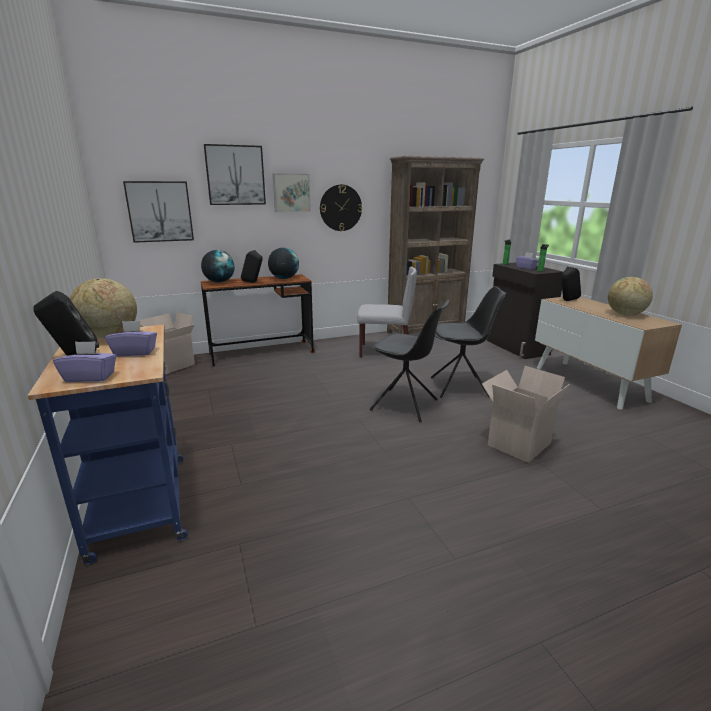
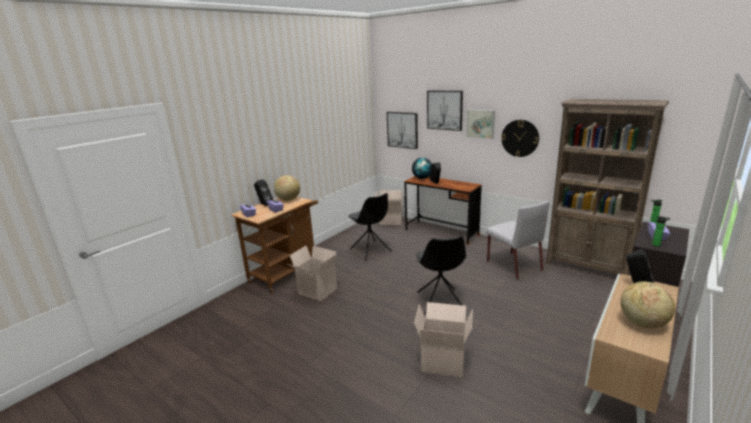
camera: 60 degrees right, 0 degrees up
blue cart [27,325,188,564] -> brown cart [231,197,318,293]
globe [268,248,299,279] -> none
black chair [431,286,507,398] -> black chair moved to [348,193,392,260]
none -> cardboard box [288,246,337,301]

